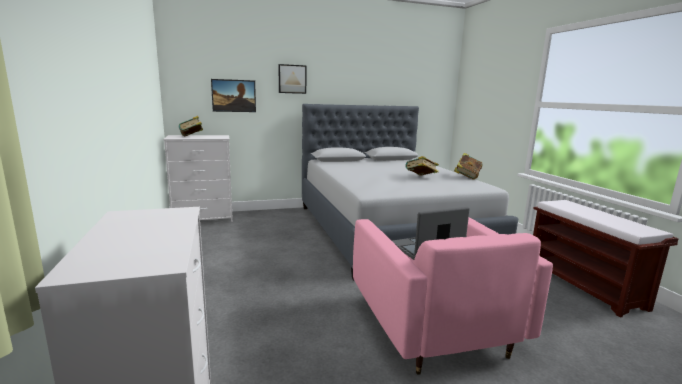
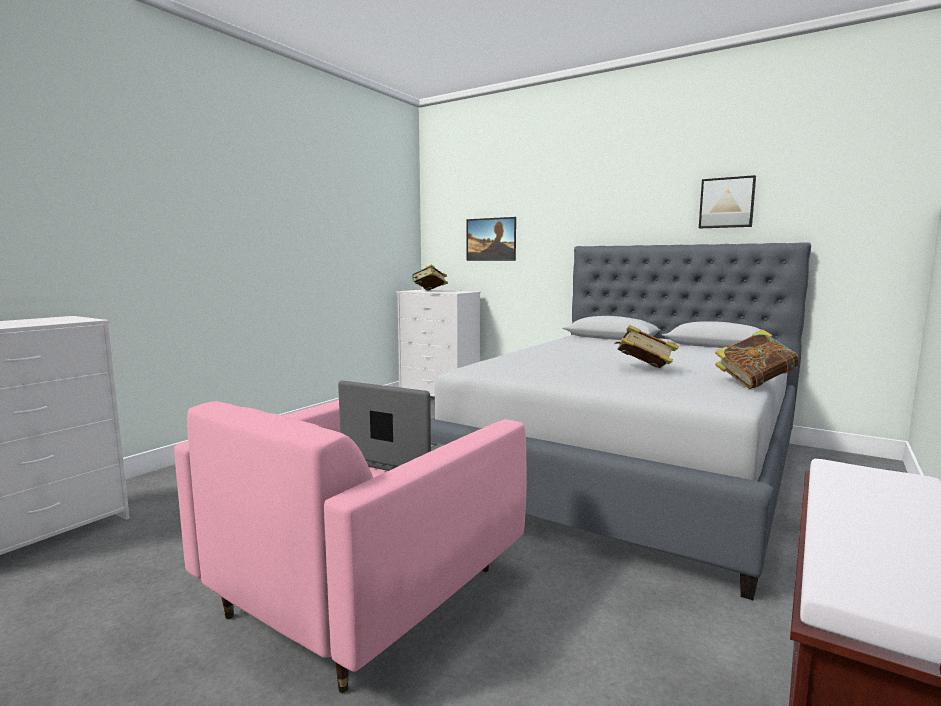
camera: 50 degrees right, 5 degrees down
picture [278,64,306,94] -> picture moved to [699,175,756,228]

